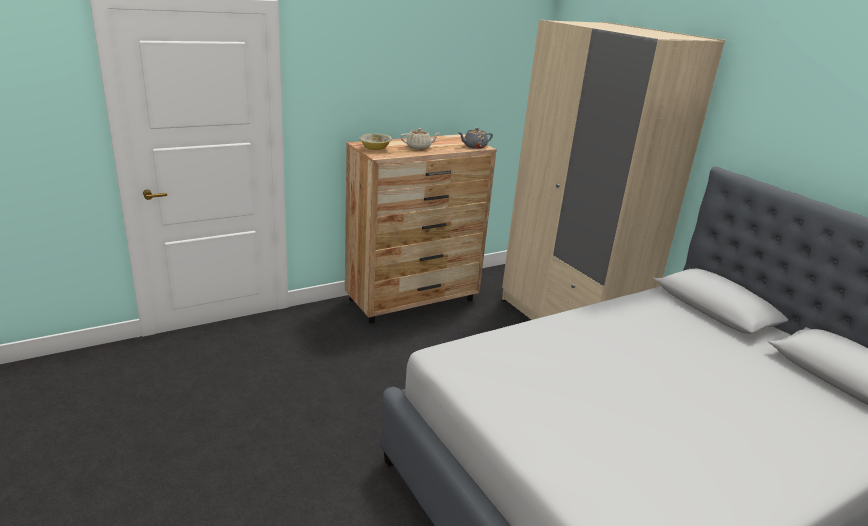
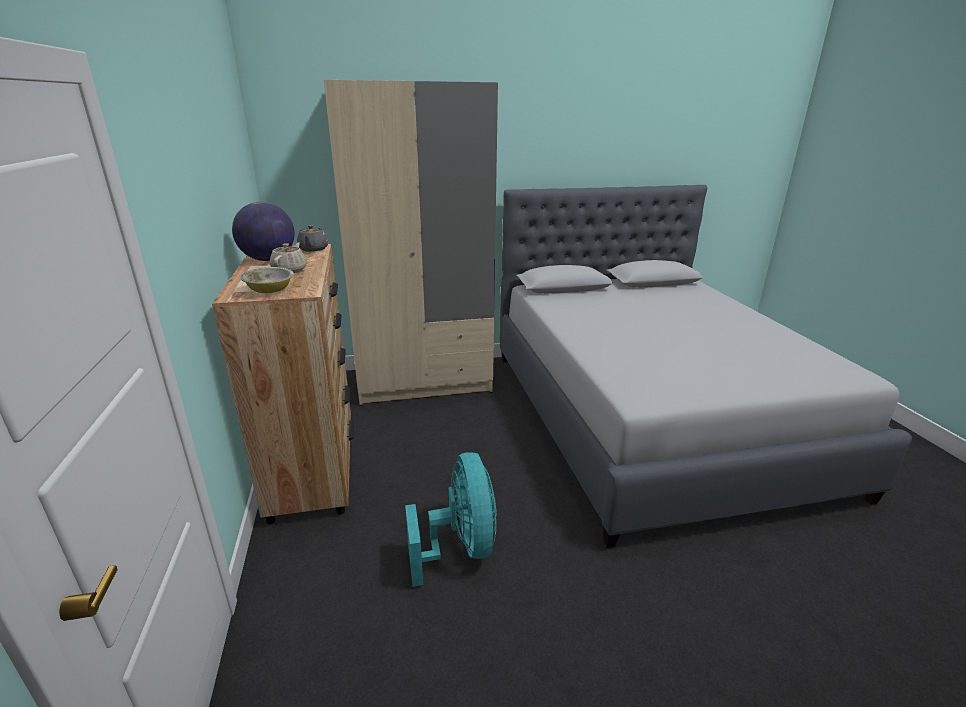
camera: 70 degrees left, 0 degrees up
none -> globe [232,202,295,261]
none -> turquoise fan [405,452,497,587]

